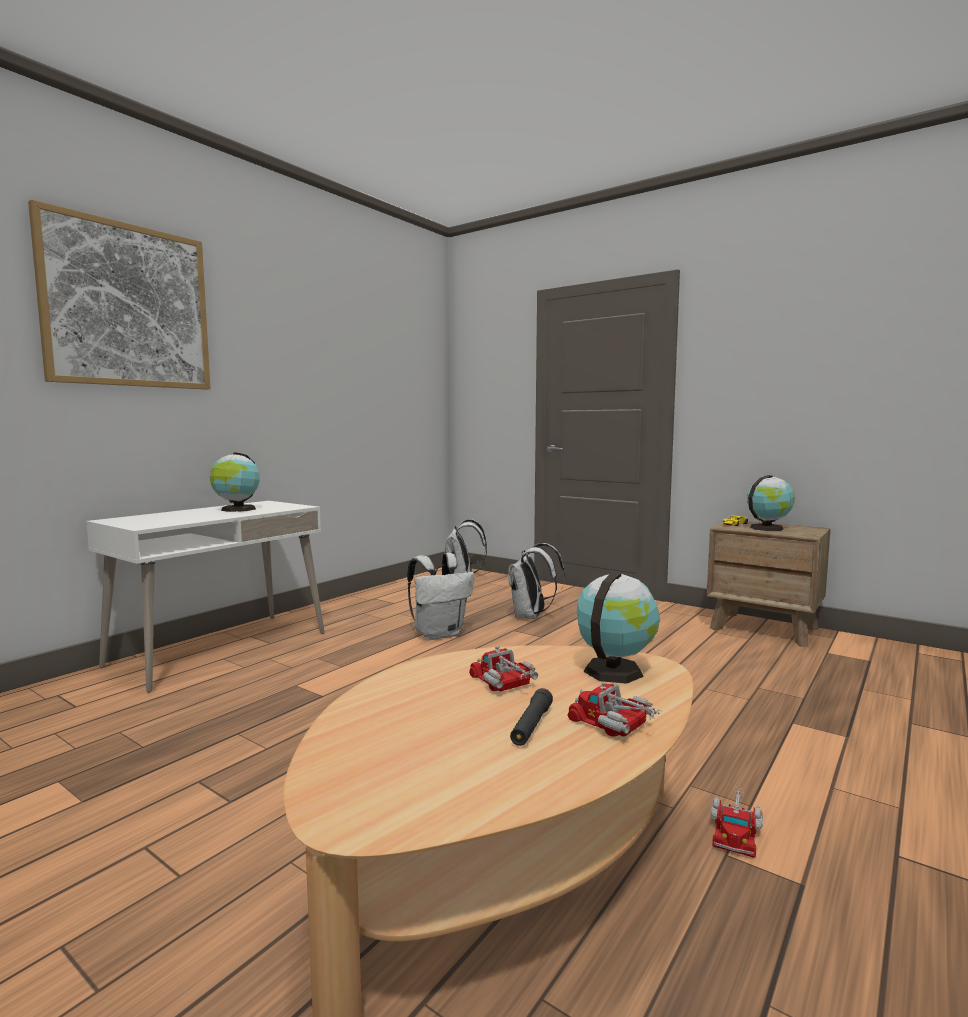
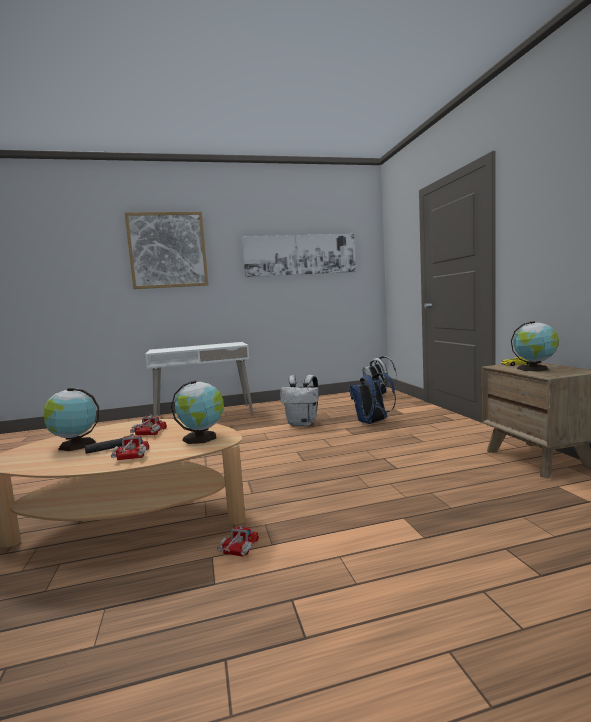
camera: 40 degrees right, 0 degrees up
globe [210,453,260,512] -> globe moved to [43,388,99,451]
white backpack [508,543,565,619] -> blue backpack [349,373,396,424]
toy truck [711,787,763,857] -> toy truck turned 135 degrees clockwise [217,525,259,556]
none -> picture [242,234,356,277]

